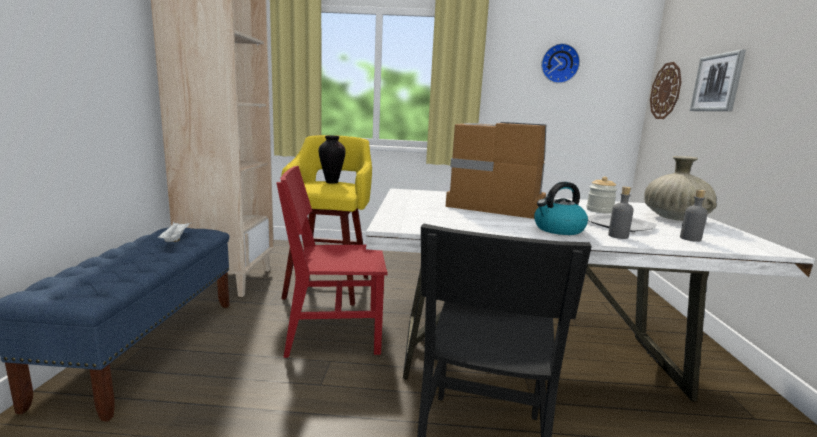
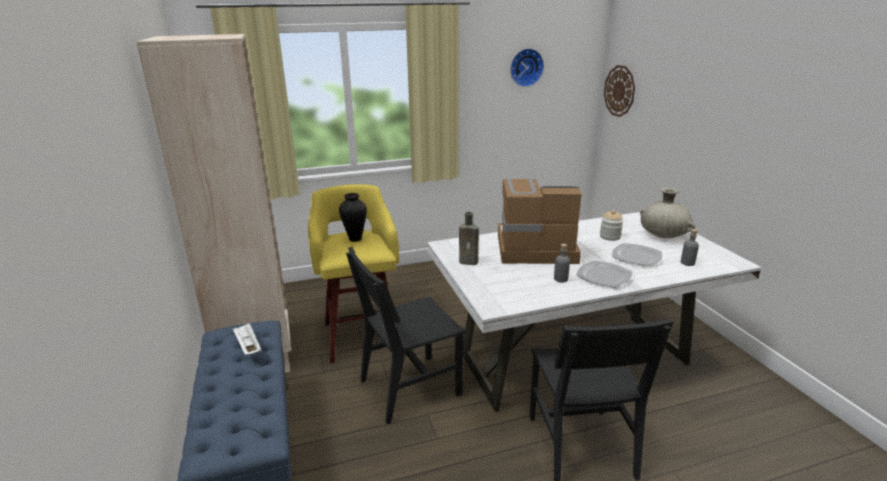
camera: 20 degrees left, 10 degrees up
red chair [277,166,388,358] -> black chair [346,247,466,424]
kettle [534,182,588,235] -> plate [576,260,633,288]
grey bottle [608,187,634,239] -> grey bottle moved to [554,244,570,282]
picture [690,50,746,111] -> none
none -> brown bottle [459,212,479,265]

